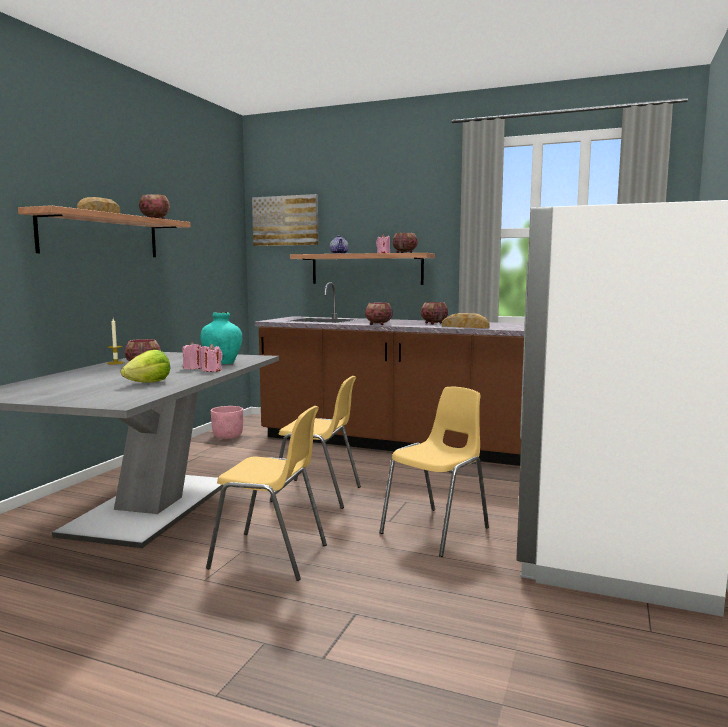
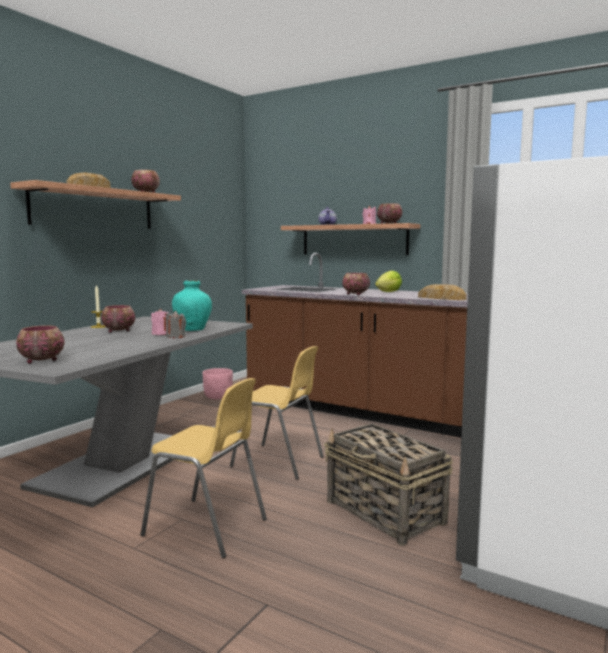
camera: 10 degrees right, 0 degrees up
lettuce [121,350,171,383] -> lettuce moved to [375,271,402,292]
pink candle [201,343,223,372] -> grey candle [166,311,186,338]
picture [252,194,318,246] -> none
yellow chair [379,387,489,557] -> basket [324,424,453,545]
bowl [421,302,448,324] -> bowl moved to [16,326,64,364]

